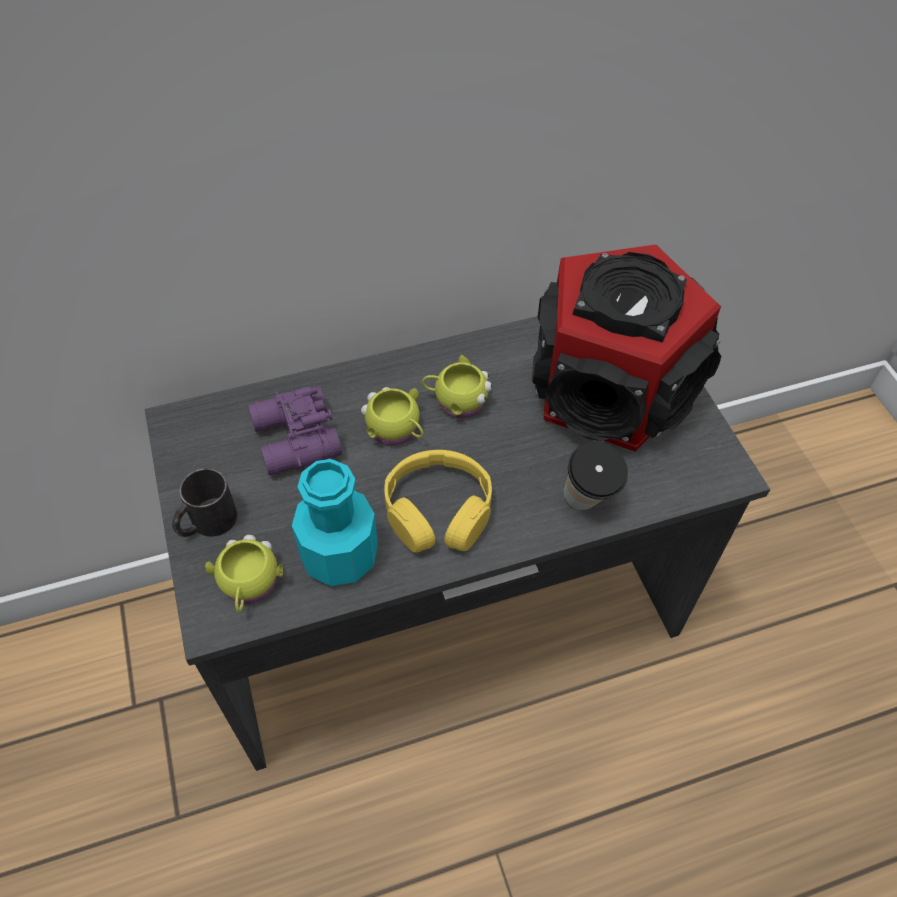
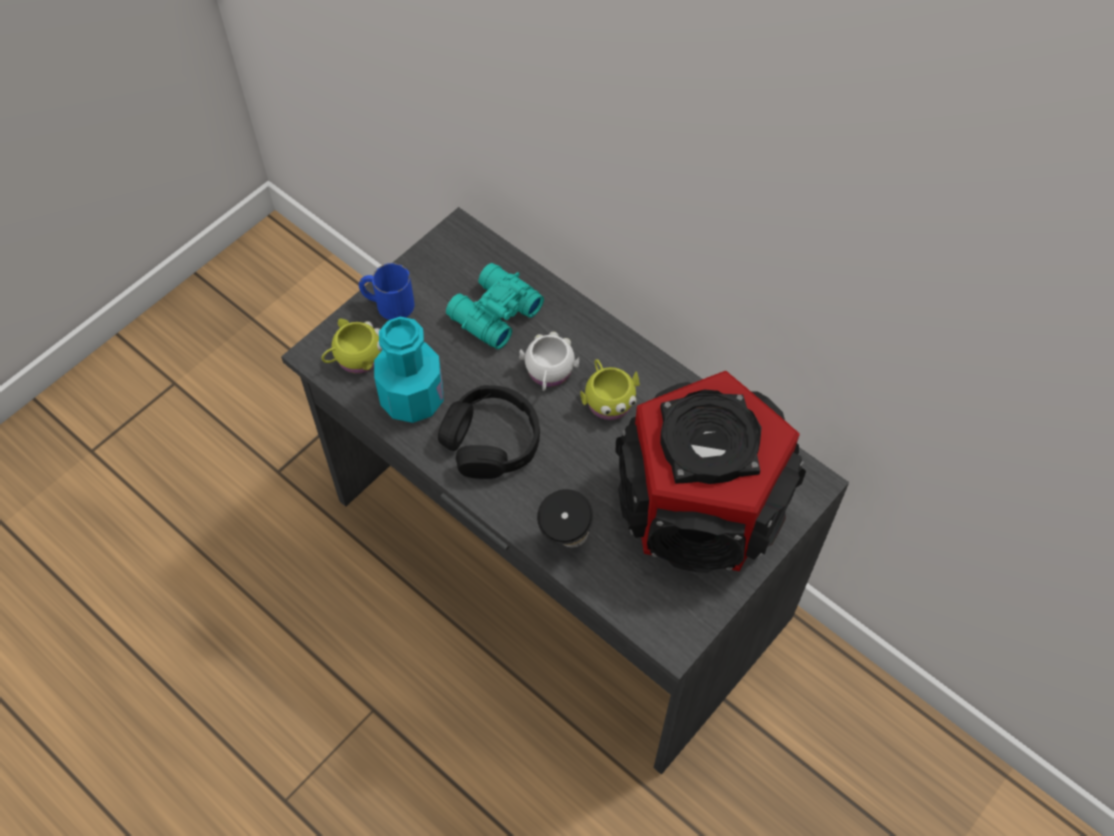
camera: 60 degrees right, 5 degrees up
black mug [172,468,237,537] -> blue mug [359,263,415,320]
purple binoculars [248,386,342,475] -> turquoise binoculars [446,263,544,349]
yellow mug [361,387,424,445] -> white mug [519,331,580,391]
yellow headphones [384,450,492,553] -> black headphones [438,385,540,479]

